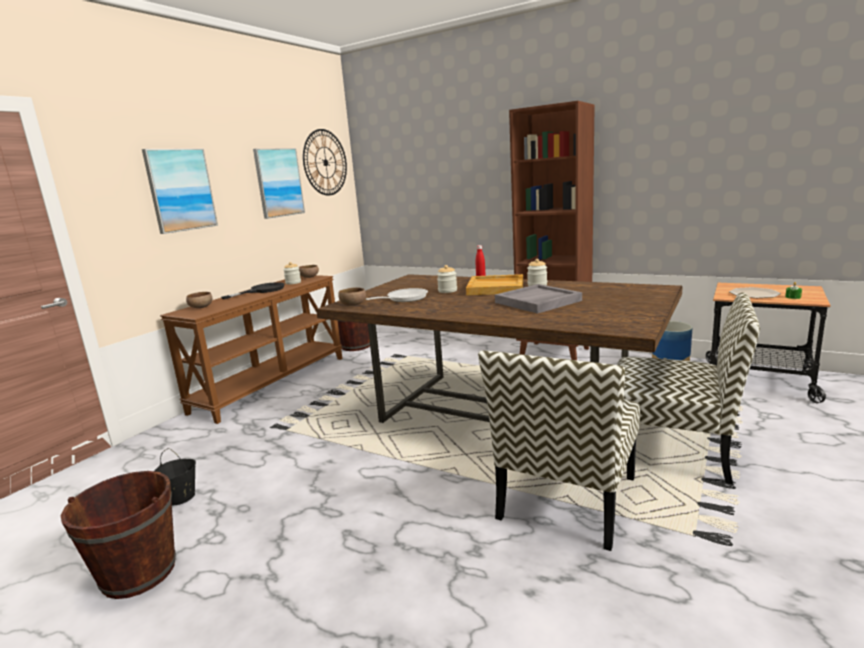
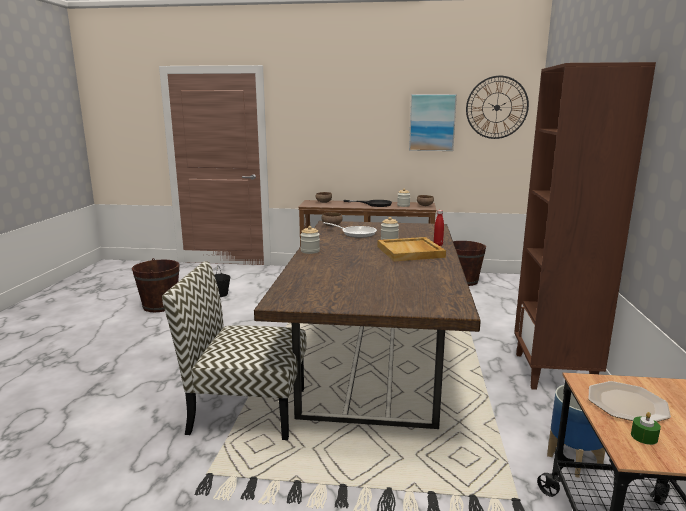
camera: 65 degrees right, 0 degrees up
picture [142,148,218,234] -> none
grey tray [495,284,582,314] -> none
jar [527,259,547,286] -> jar moved to [300,226,320,254]
chair [617,292,760,484] -> none

